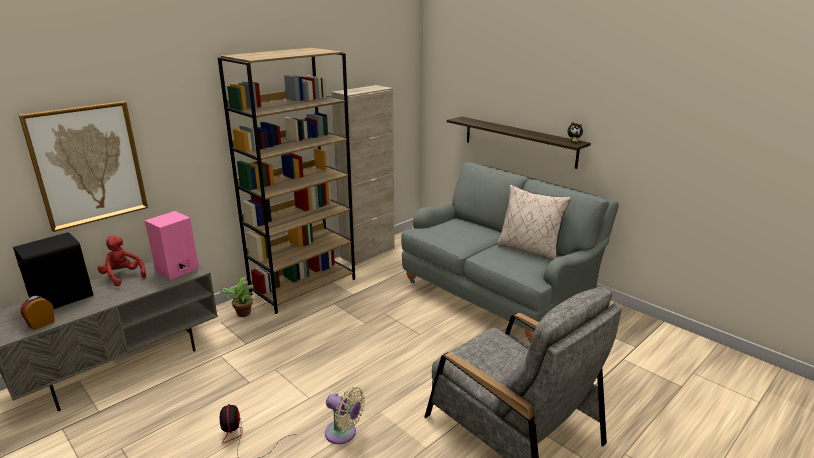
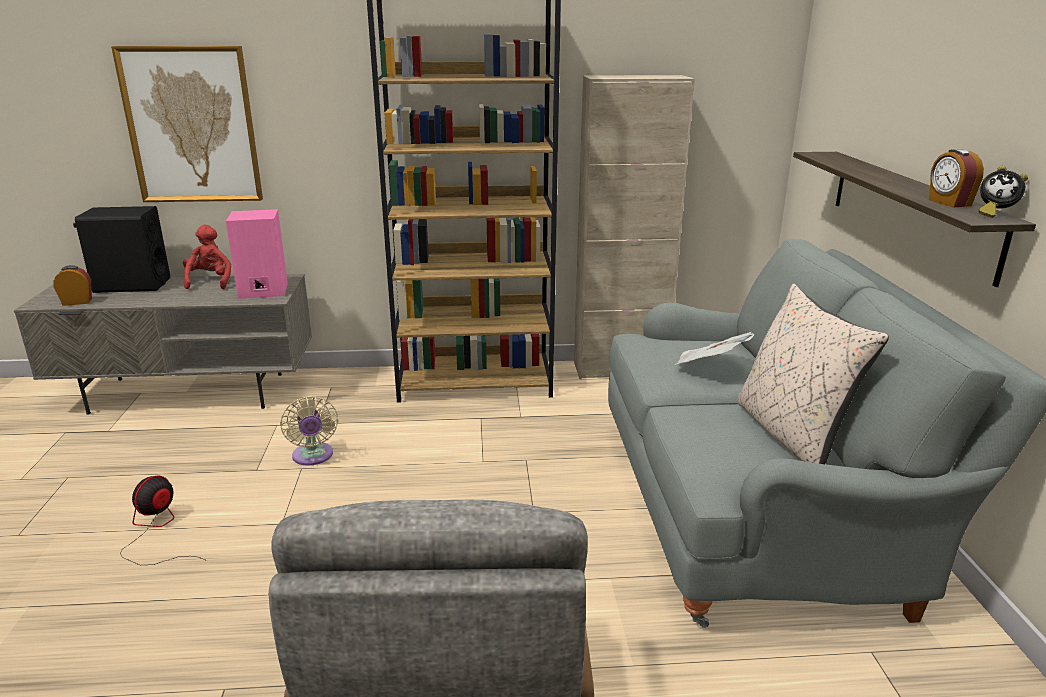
camera: 40 degrees right, 0 degrees up
potted plant [220,276,254,317] -> none
beige fan [325,387,365,444] -> beige fan moved to [280,396,338,466]
none -> newspaper [675,332,754,365]
none -> alarm clock [929,149,984,207]

